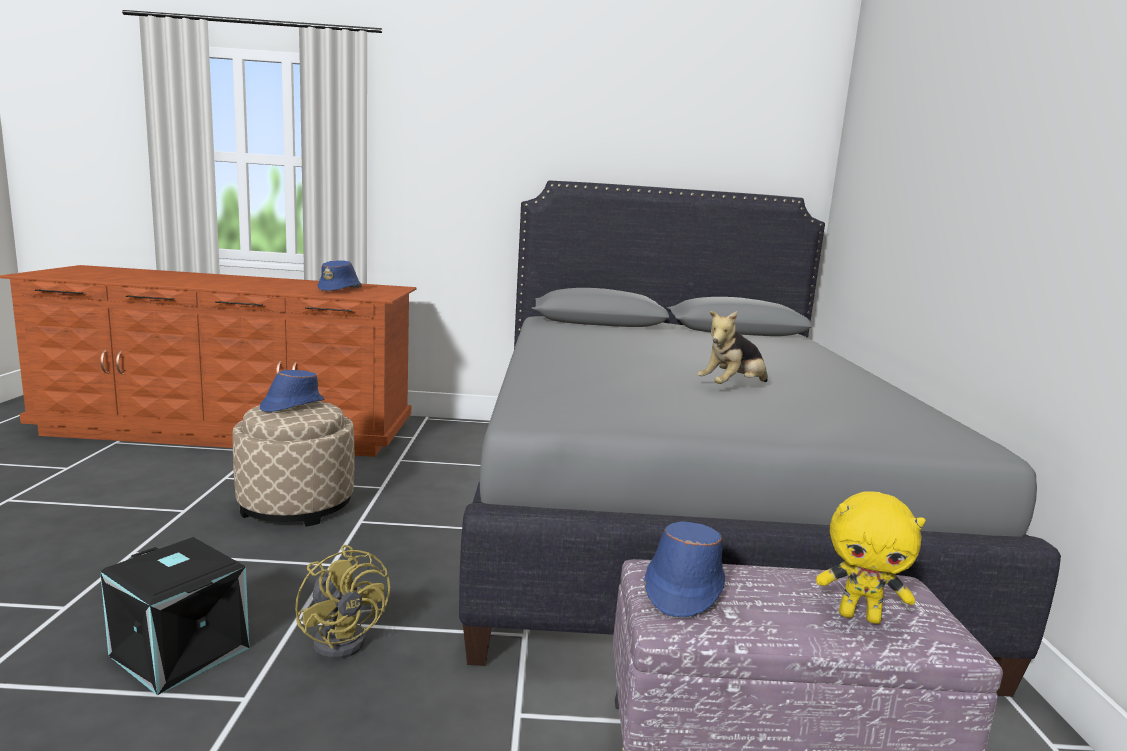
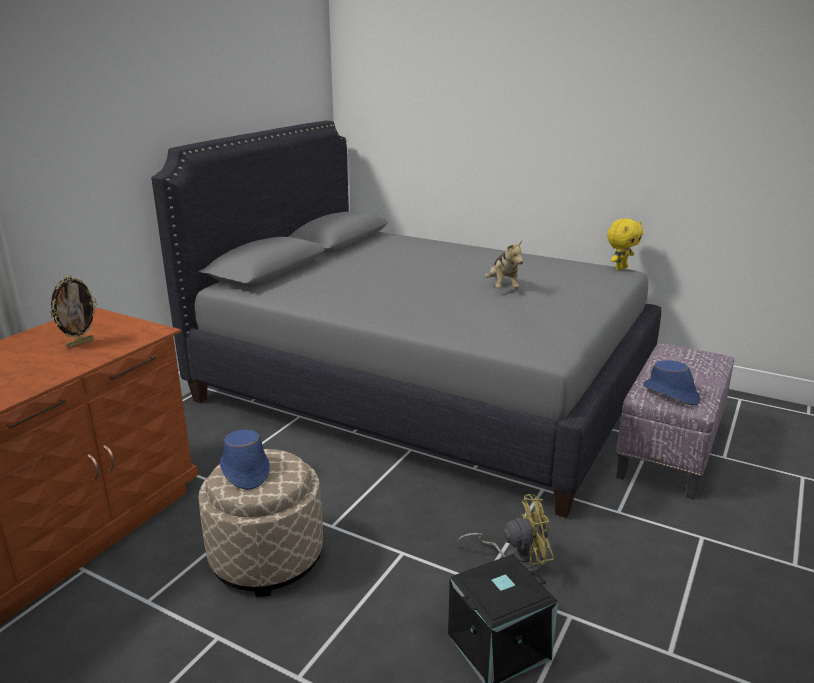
camera: 60 degrees left, 10 degrees up
blue hat [318,260,362,291] -> picture frame [50,275,97,348]
yellow plush toy [816,491,925,624] -> yellow plush toy moved to [607,218,643,270]

